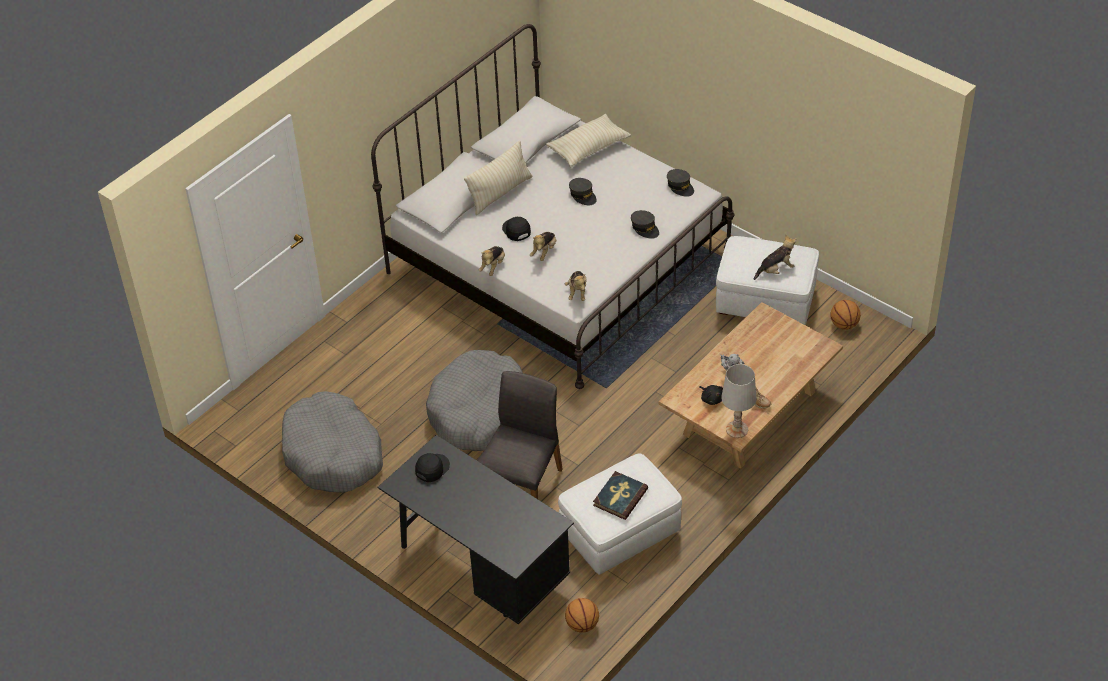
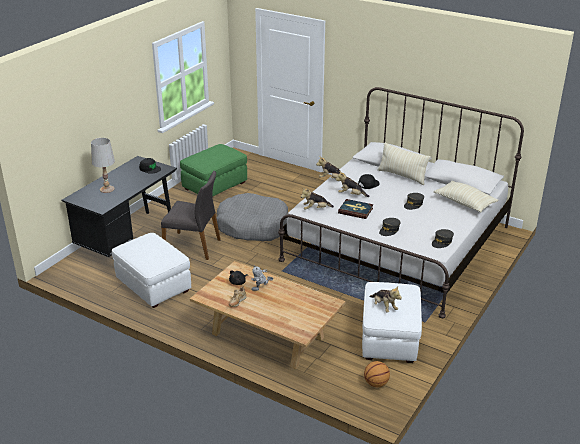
camera: 80 degrees right, 15 degrees down
grey dog bed [282,391,383,493] -> green ottoman [180,144,247,197]
basketball [565,598,599,633] -> none
book [593,471,648,520] -> book moved to [338,199,373,219]
white table lamp [721,364,756,438] -> white table lamp moved to [91,138,115,193]

